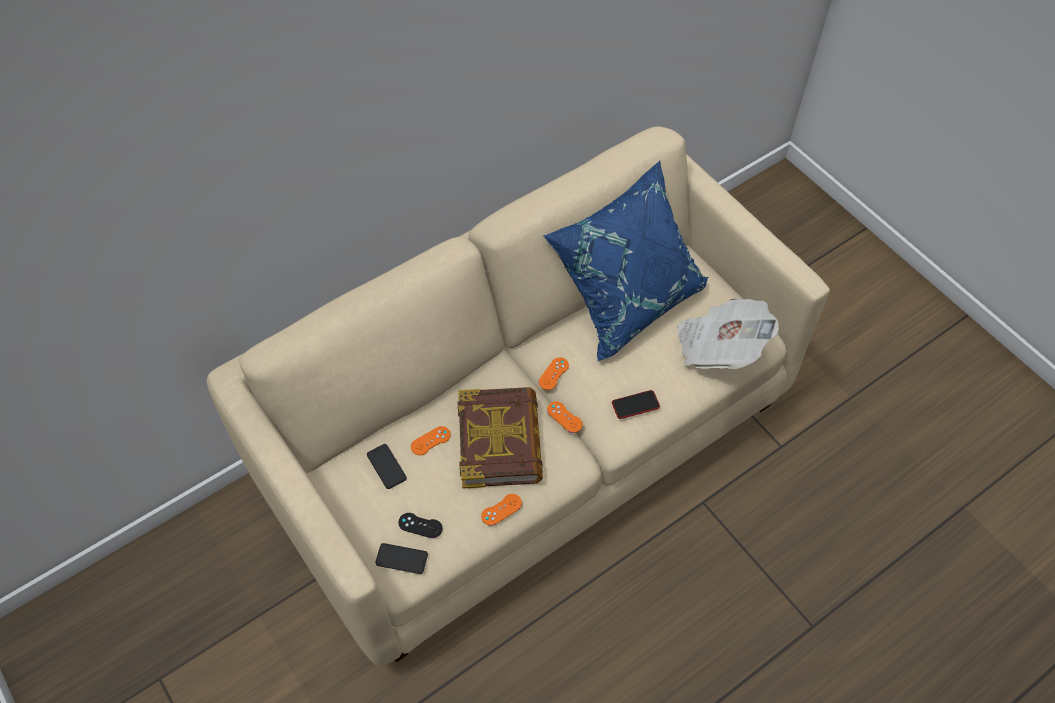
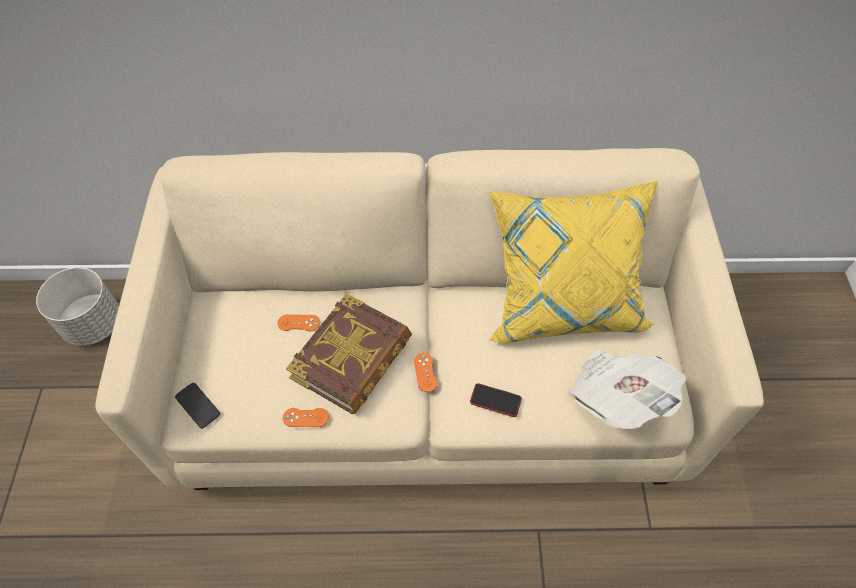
camera: 35 degrees right, 0 degrees up
phone [367,444,407,489] -> none
black game controller [398,513,442,538] -> none
orange game controller [539,357,569,390] -> none
blue pillow [544,161,708,361] -> yellow pillow [489,180,659,343]
none -> grey planter [36,267,119,346]

